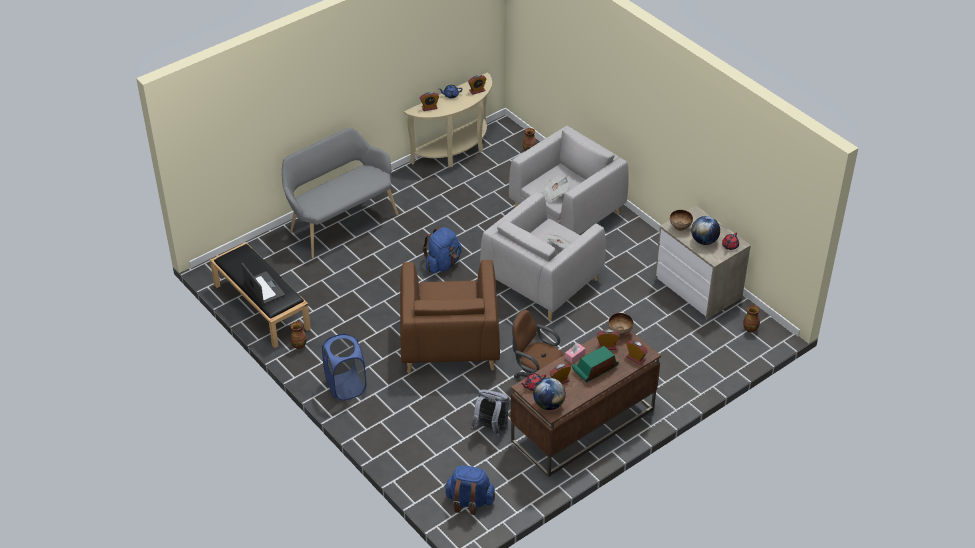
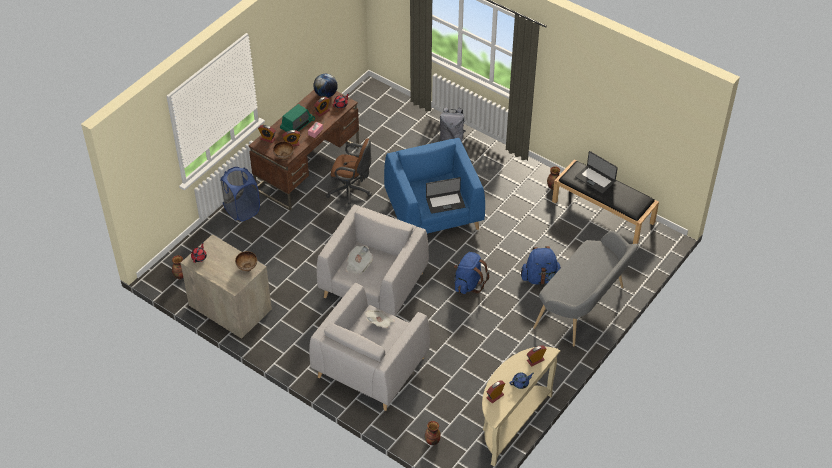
camera: 165 degrees right, 5 degrees up
blue laundry basket [322,334,366,401] -> blue laundry basket moved to [220,167,260,221]
brown armchair [400,260,500,373] -> blue armchair [384,138,485,234]
blue backpack [444,466,495,515] -> blue backpack moved to [521,246,561,285]
grey backpack [471,389,509,437] -> grey backpack moved to [440,107,466,142]
globe [691,216,720,245] -> none
none -> laptop [426,177,465,214]

